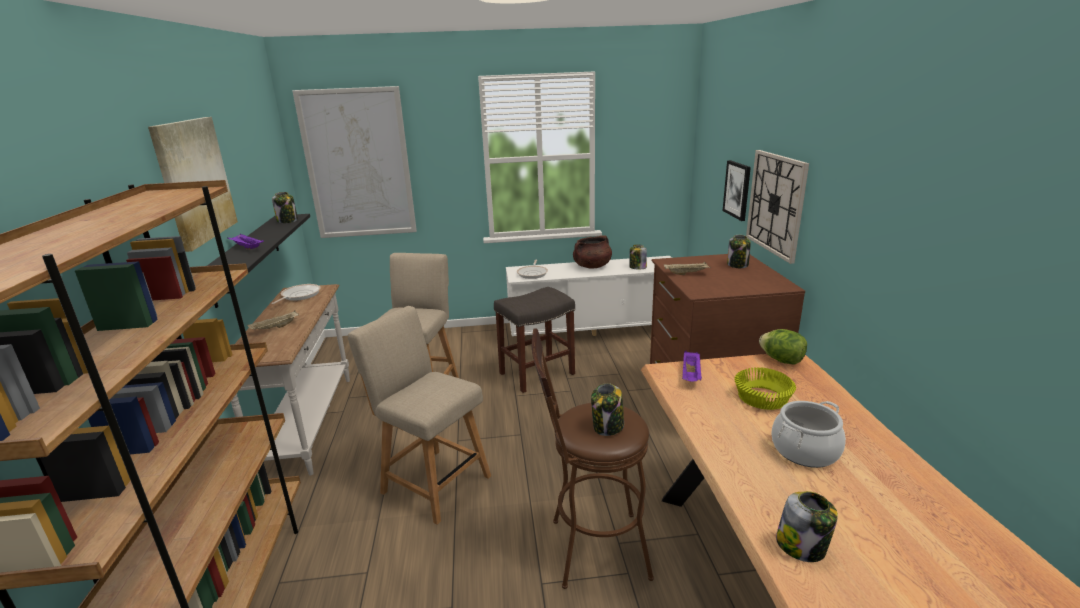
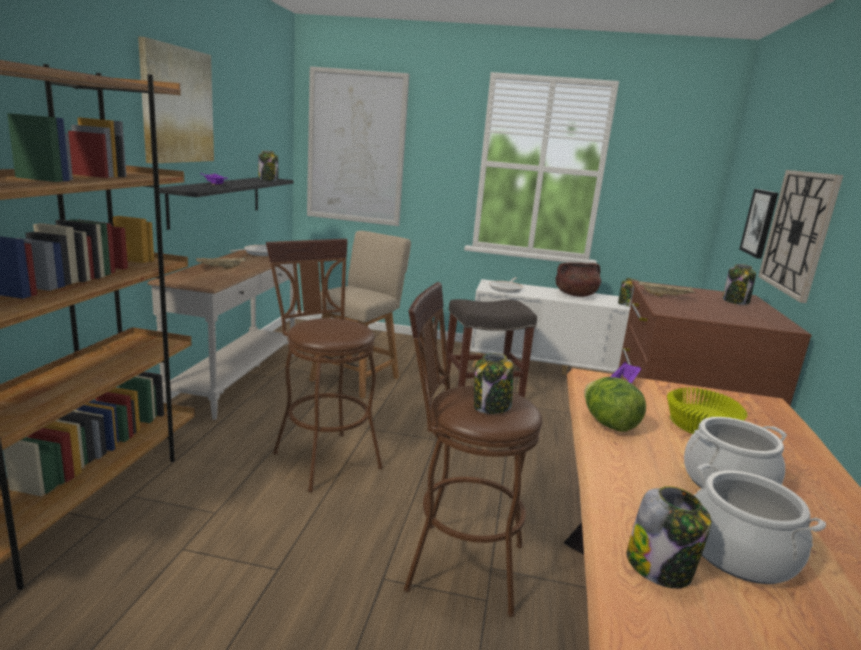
camera: 15 degrees right, 5 degrees down
beige chair [348,306,491,525] -> brown stool [266,239,383,492]
lettuce [759,329,807,365] -> lettuce moved to [584,377,646,432]
none -> cooking pot [694,464,826,584]

